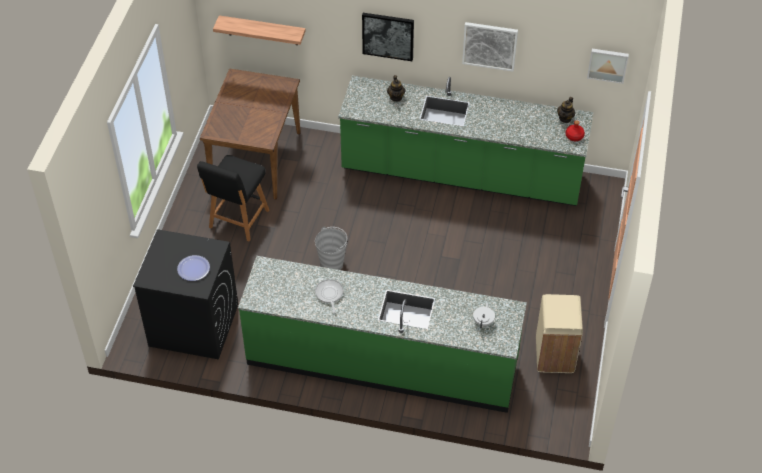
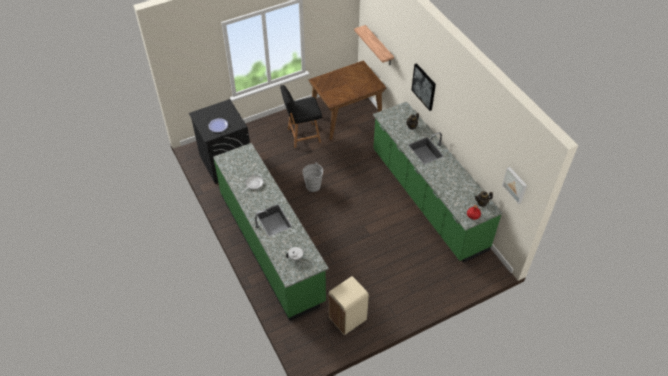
camera: 50 degrees right, 0 degrees up
picture [462,22,518,72] -> none

